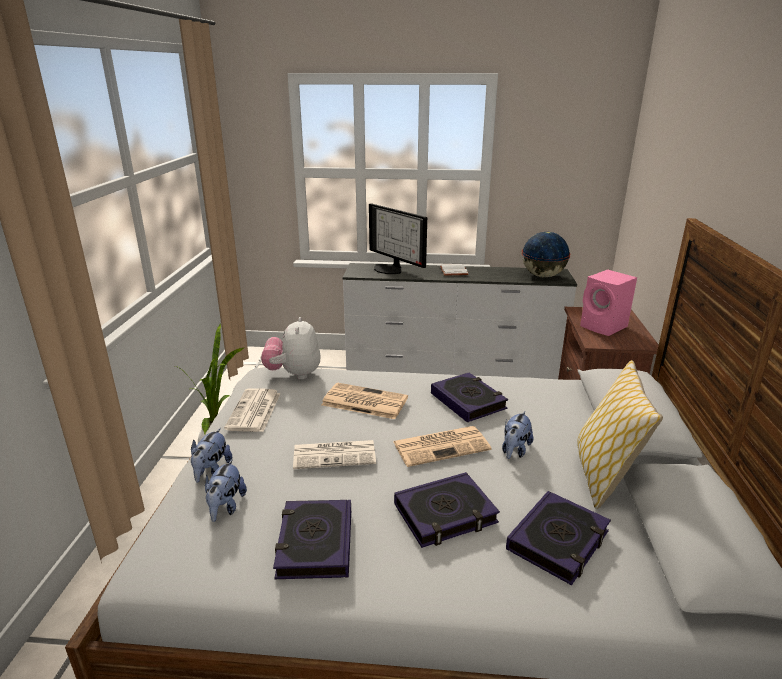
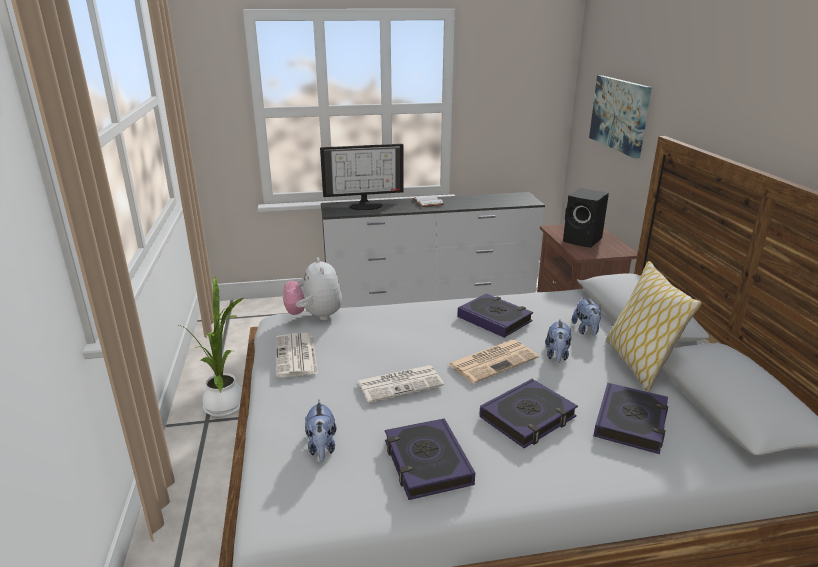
camera: 15 degrees left, 0 degrees up
plush toy [191,428,232,483] -> plush toy moved to [572,297,601,337]
newspaper [321,383,408,419] -> none
monitor [369,203,427,274] -> monitor turned 45 degrees counterclockwise [320,144,404,211]
globe [522,232,570,278] -> none
pink speaker [580,269,637,336] -> black speaker [563,188,609,248]
none -> picture [589,75,652,159]

